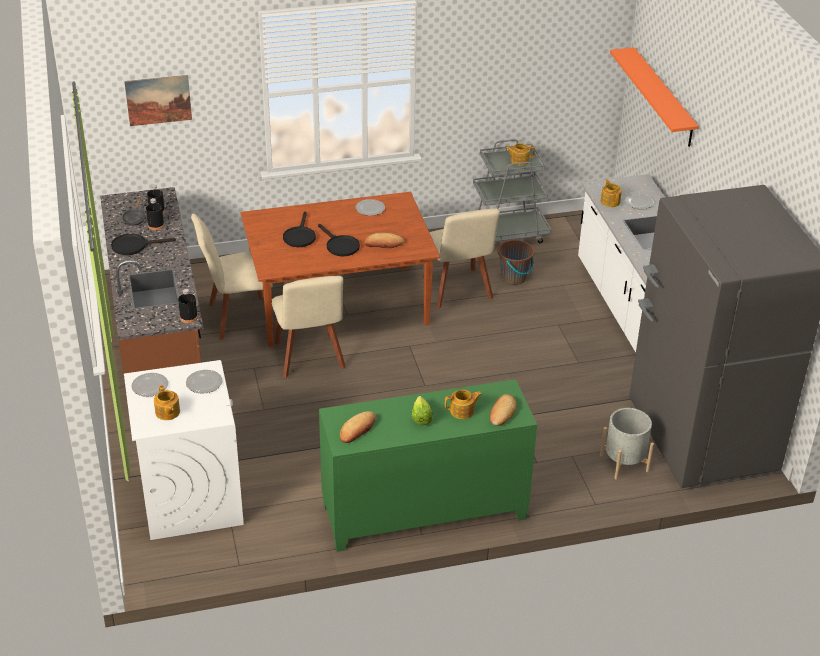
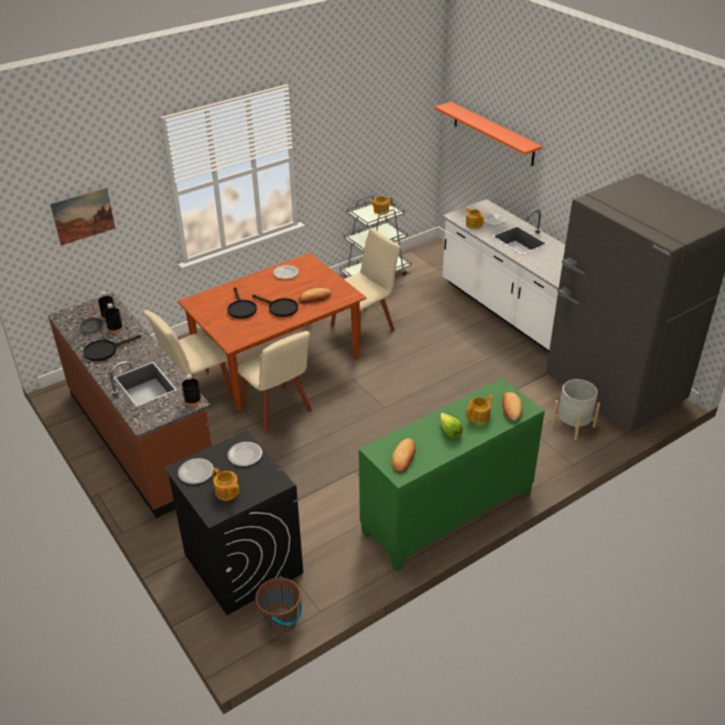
camera: 20 degrees left, 0 degrees up
white washing machine [124,360,244,540] -> black washing machine [164,430,303,615]
beige chair [423,209,500,309] -> beige chair turned 90 degrees counterclockwise [331,228,400,346]
brown bucket [497,240,535,285] -> brown bucket moved to [255,576,302,634]

